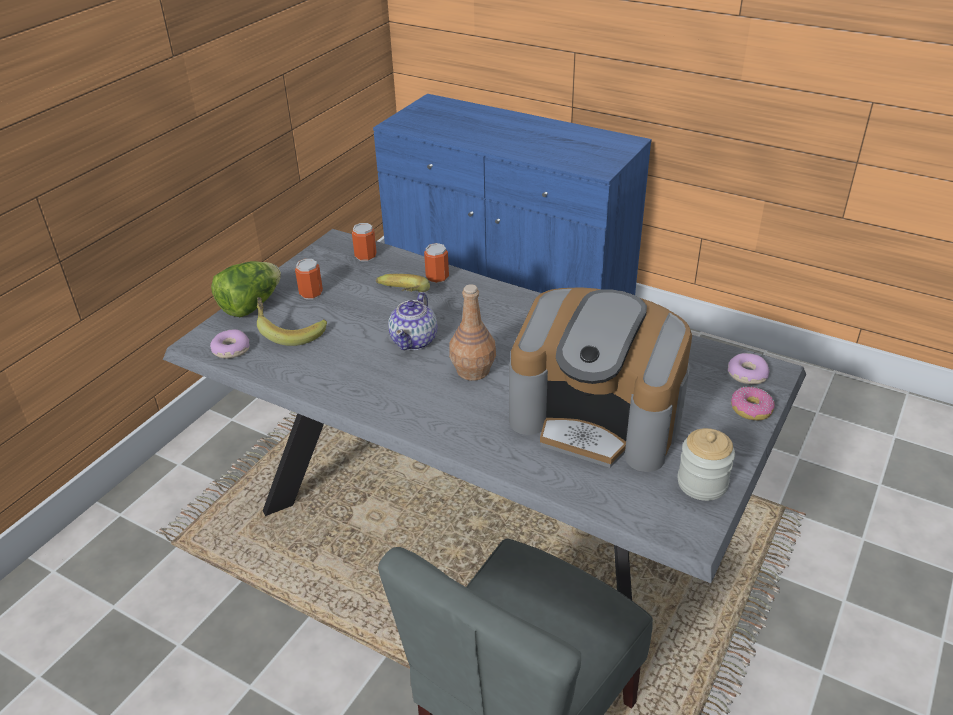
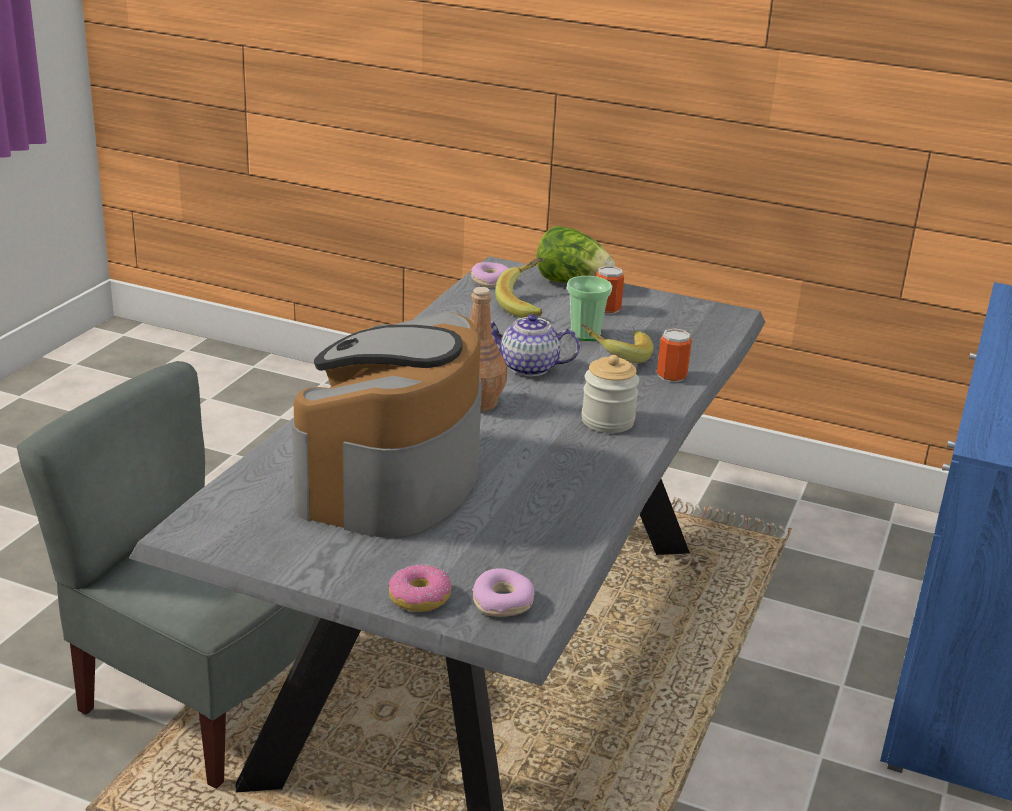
camera: 80 degrees right, 10 degrees down
can [352,223,377,261] -> none
jar [677,428,735,501] -> jar moved to [581,355,639,433]
none -> cup [567,276,612,341]

